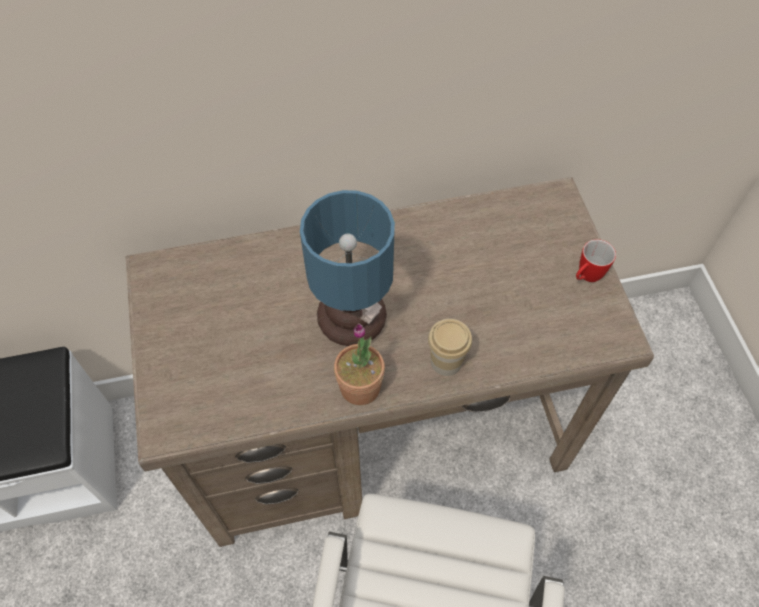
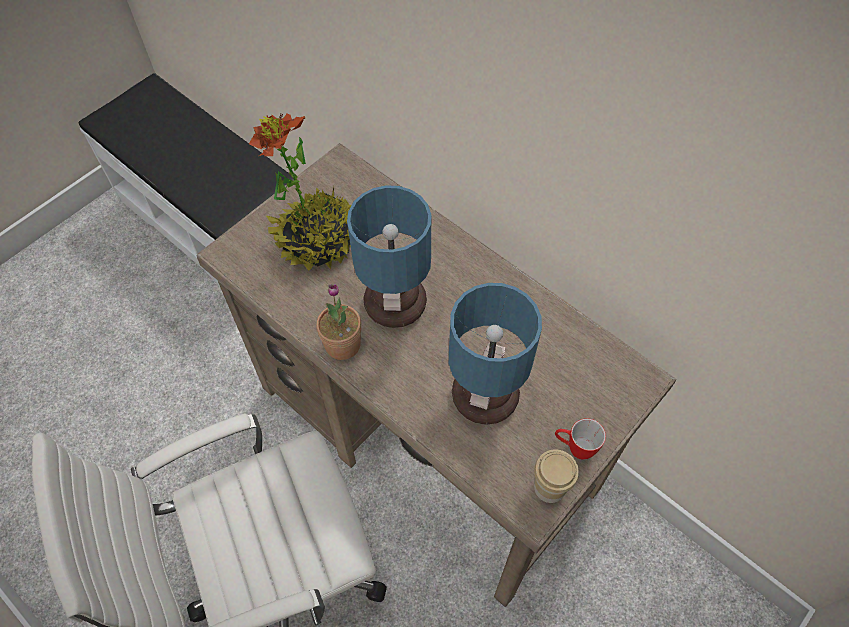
camera: 55 degrees right, 0 degrees up
cup [428,319,472,376] -> cup moved to [534,449,579,503]
none -> potted plant [249,113,351,271]
none -> table lamp [449,283,542,425]

